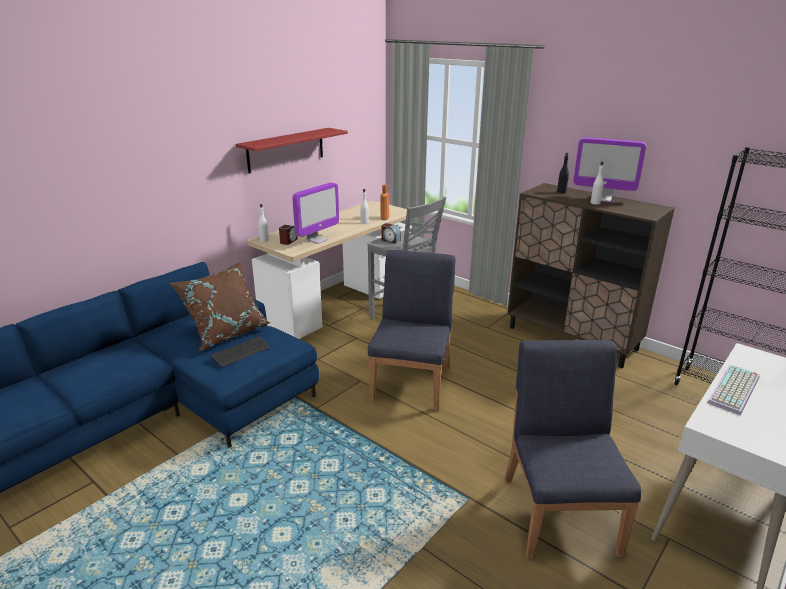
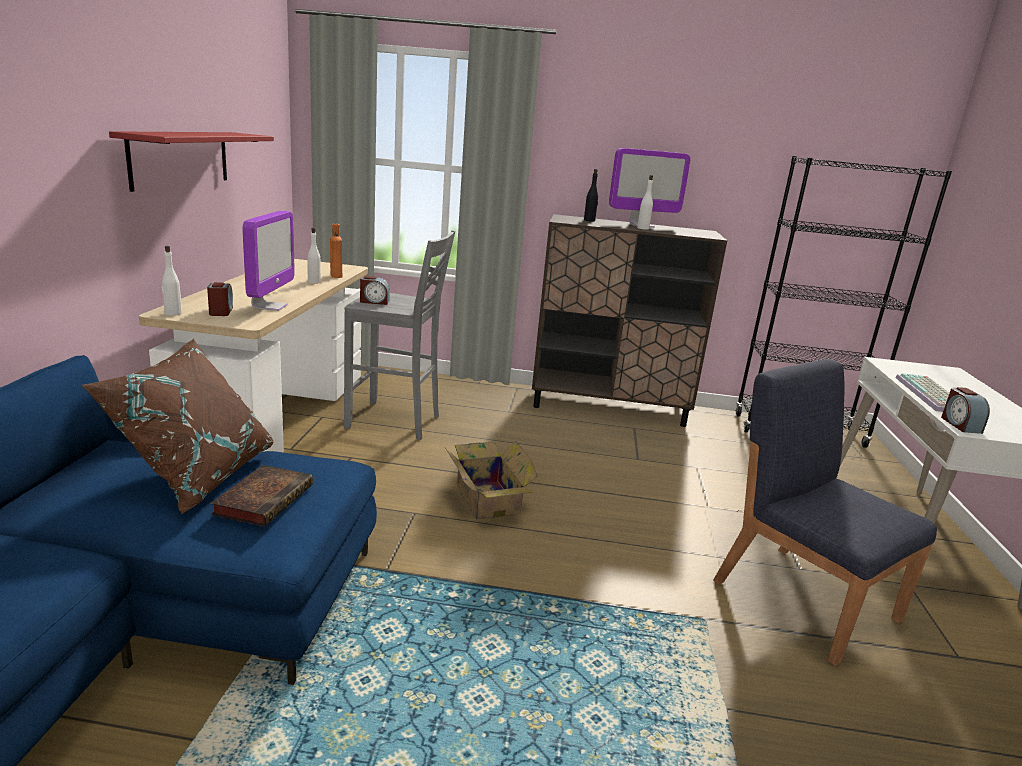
camera: 35 degrees left, 5 degrees down
keyboard [210,336,270,367] -> book [210,465,313,527]
blue chair [368,250,456,411] -> cardboard box [445,441,538,519]
none -> alarm clock [941,387,990,434]

